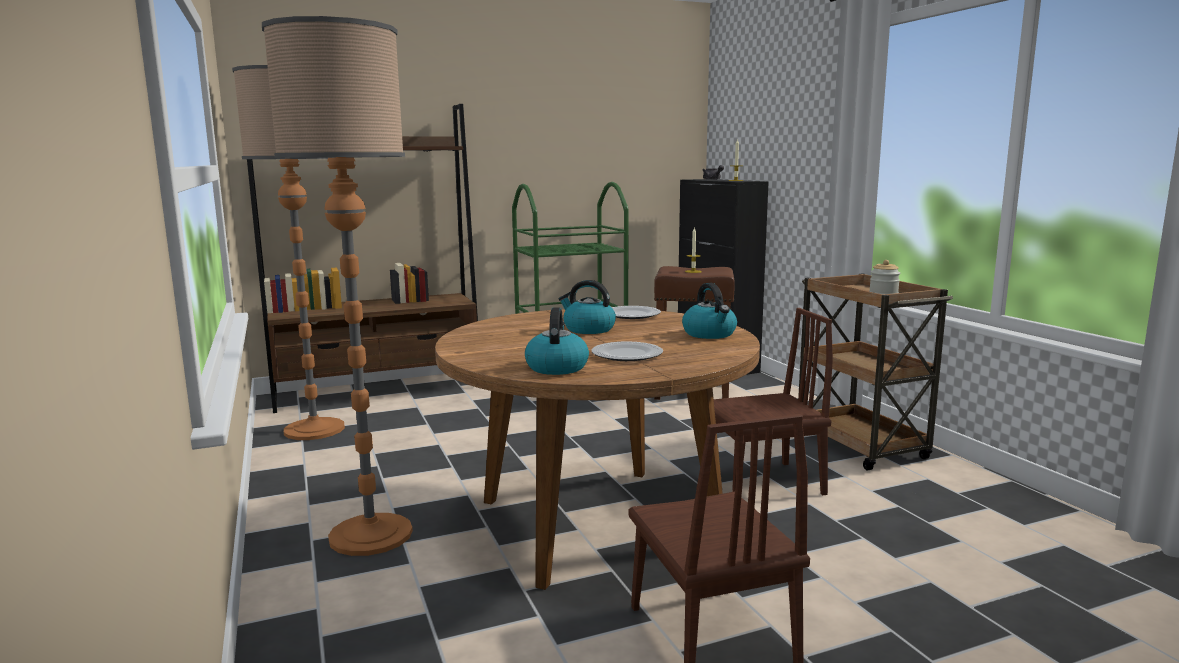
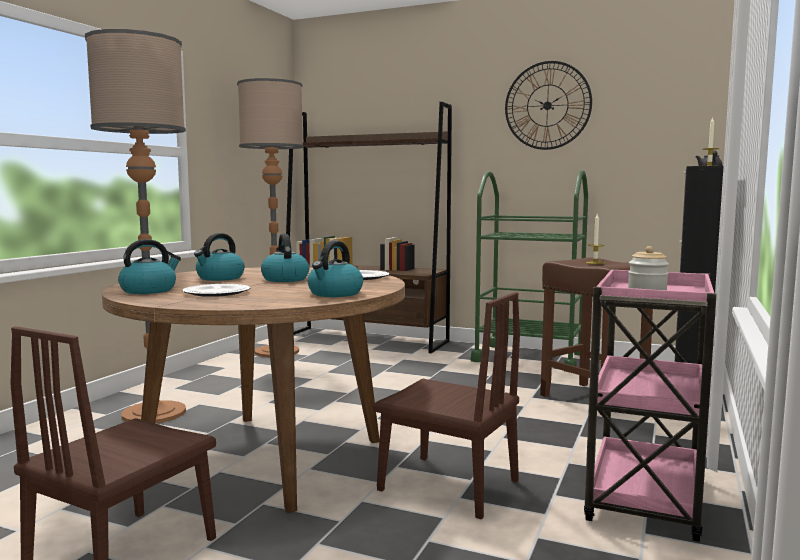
camera: 45 degrees right, 5 degrees down
brown cart [798,273,953,471] -> pink cart [584,269,717,542]
none -> kettle [194,233,245,281]
none -> wall clock [505,61,592,150]

